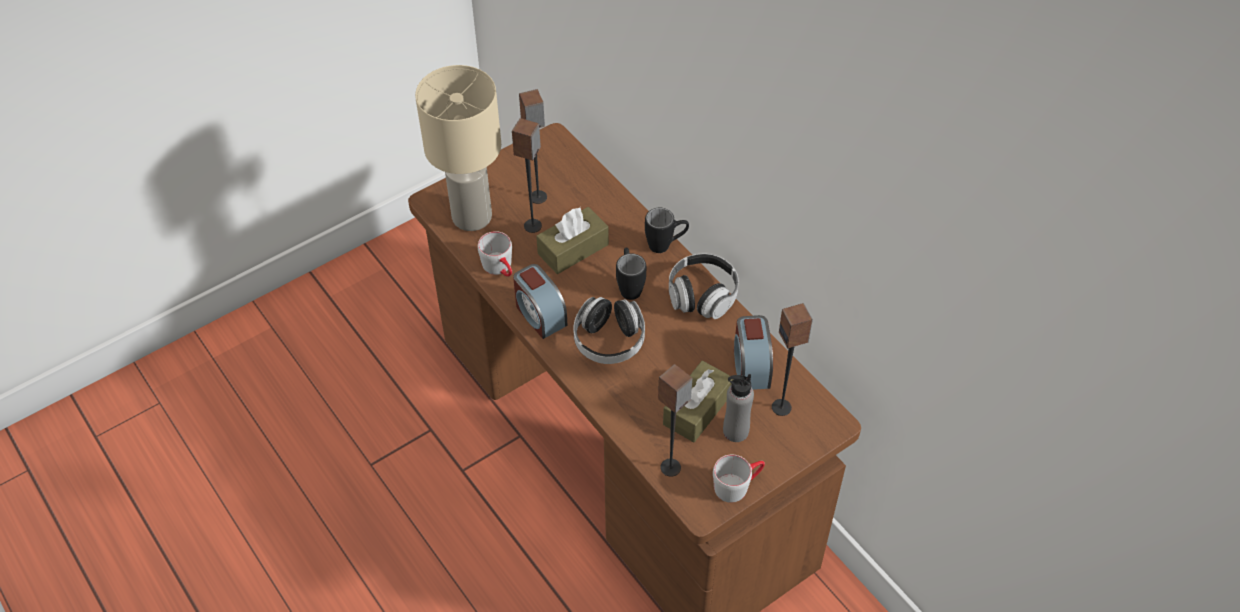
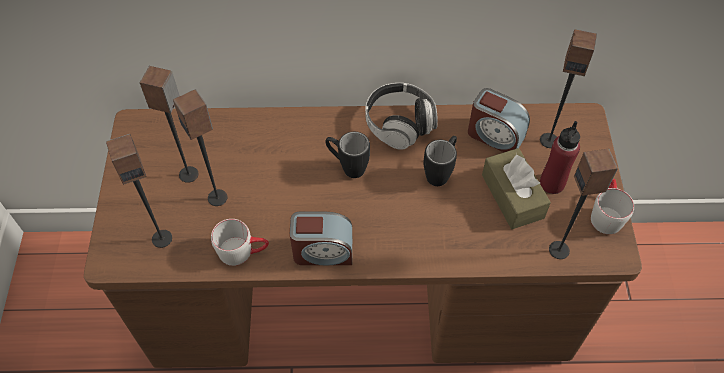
camera: 55 degrees left, 5 degrees up
beige table lamp [415,65,501,231] -> speaker [106,134,172,248]
brown tissue box [536,207,609,274] -> none
headphones [573,297,645,364] -> none
black mug [645,208,689,253] -> black mug moved to [424,136,457,186]
grey bottle [723,374,754,442] -> red bottle [540,121,580,194]

